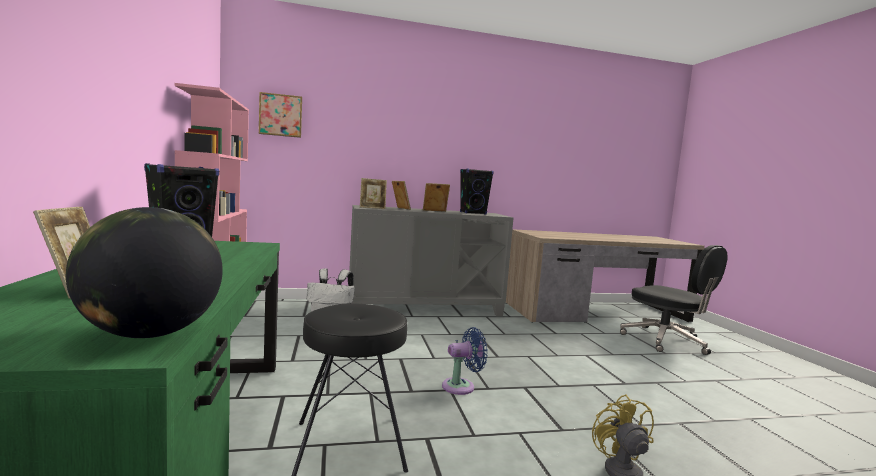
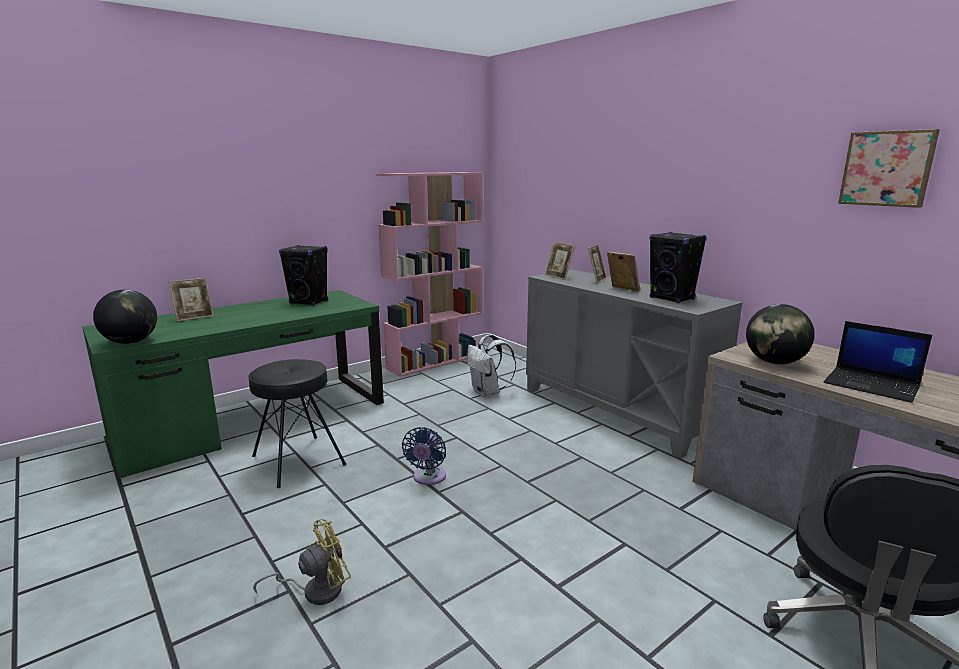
camera: 65 degrees right, 10 degrees up
picture [259,92,302,138] -> picture moved to [838,129,940,208]
blue fan [442,327,488,395] -> blue fan turned 60 degrees clockwise [402,427,446,485]
none -> globe [746,304,815,364]
none -> laptop [824,321,932,402]

